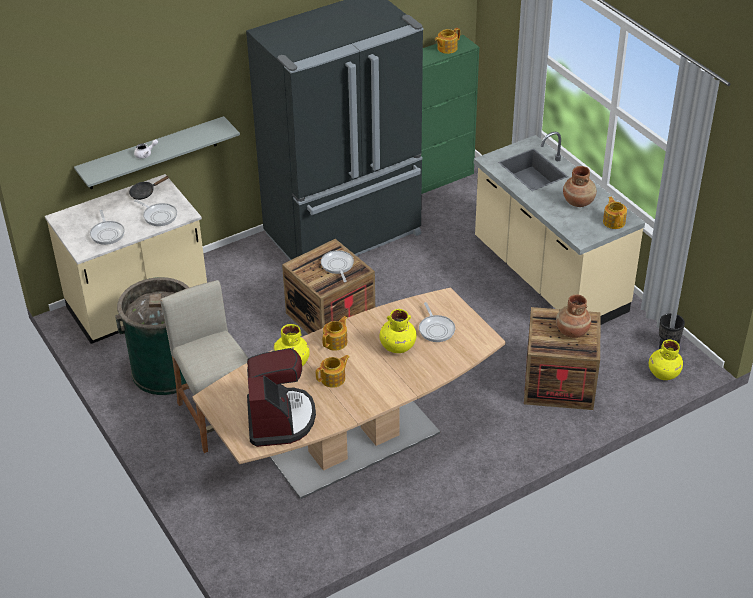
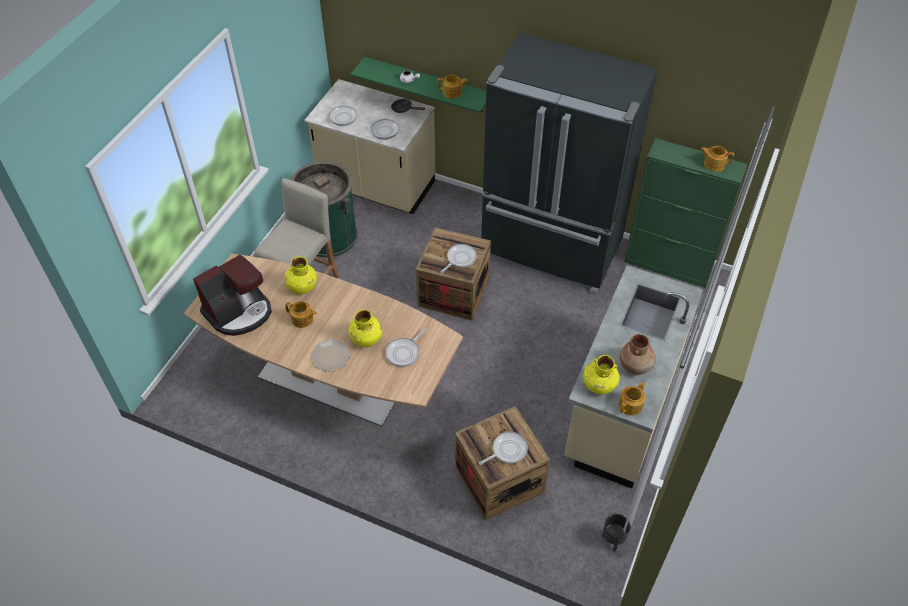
camera: 55 degrees right, 10 degrees up
grey shelf [74,116,240,189] -> green shelf [351,57,486,113]
teapot [322,316,347,351] -> teapot moved to [438,75,468,99]
brown vase [556,295,591,338] -> frying pan [479,432,528,465]
yellow vase [649,340,683,380] -> yellow vase moved to [583,355,620,395]
none -> plate [311,339,351,372]

